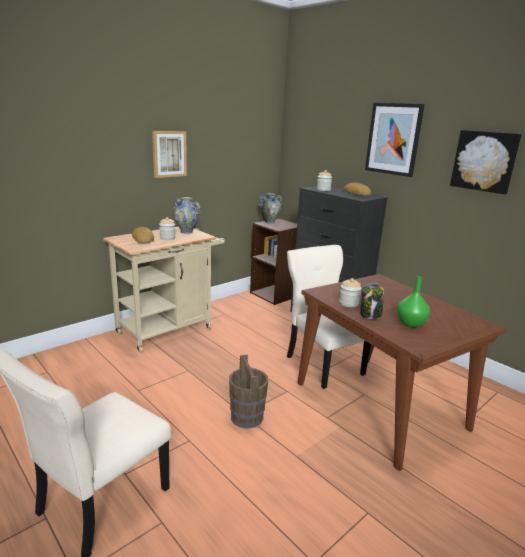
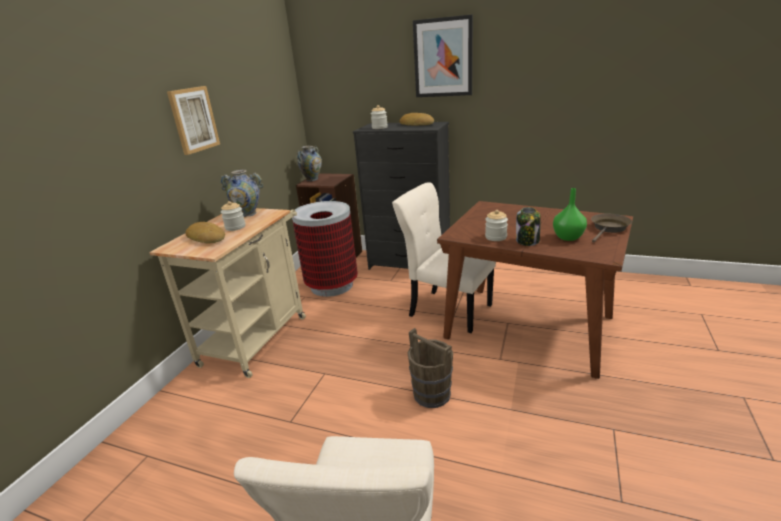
camera: 25 degrees left, 5 degrees up
picture [450,130,522,194] -> none
none -> trash can [292,201,358,297]
none -> brown frying pan [591,214,632,243]

